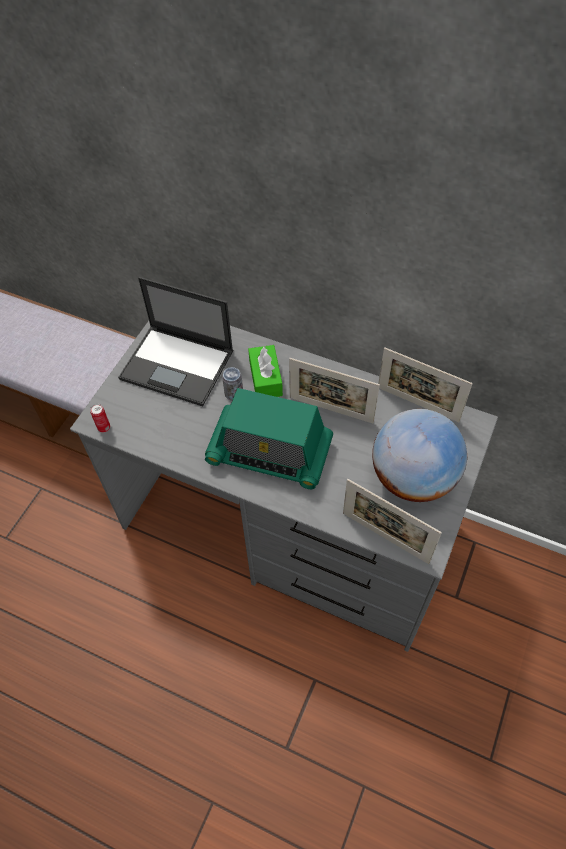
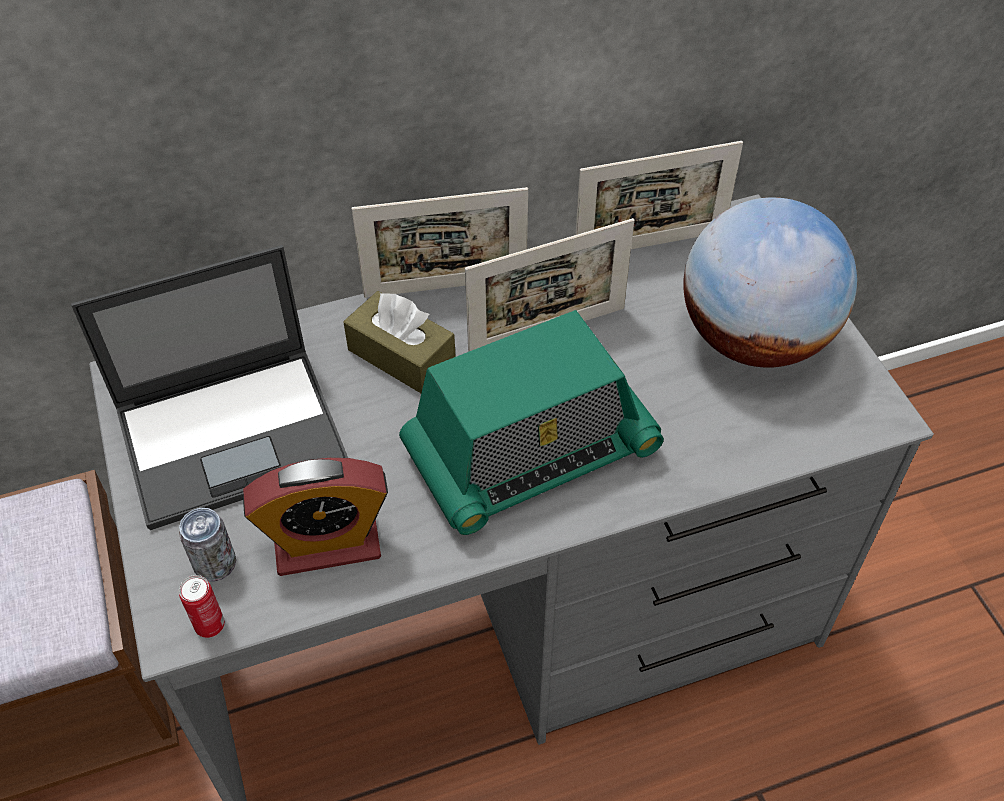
camera: 45 degrees left, 5 degrees down
can [222,367,243,401] -> can moved to [179,508,236,582]
green tissue box [248,345,283,397] -> brown tissue box [343,291,456,393]
picture frame [343,479,442,564] -> picture frame moved to [352,187,528,298]
none -> alarm clock [243,458,388,576]

